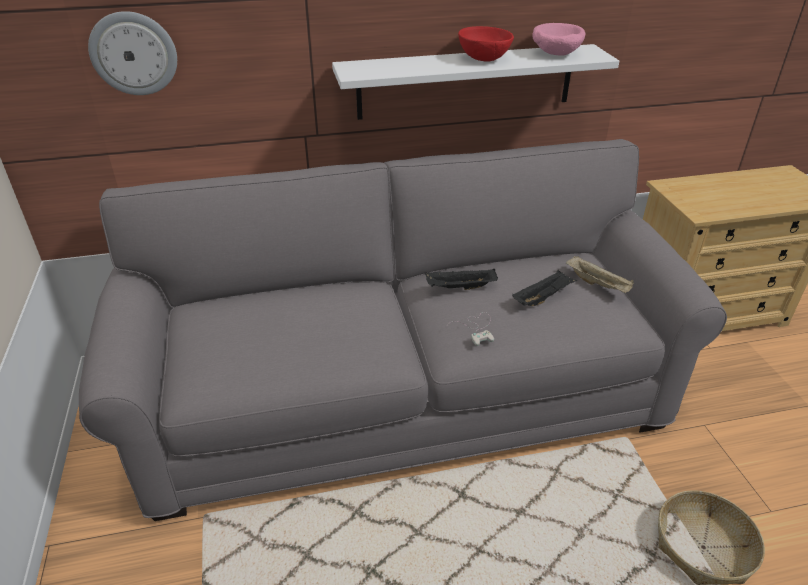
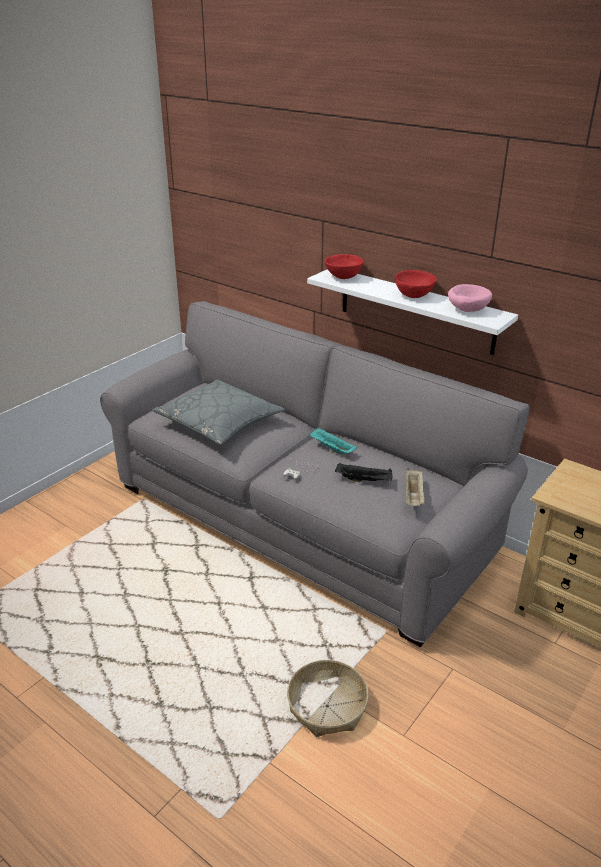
camera: 50 degrees right, 5 degrees down
wall clock [88,11,177,95] -> none
black tray [425,268,498,290] -> turquoise tray [309,427,357,454]
none -> grey pillow [152,379,285,445]
none -> red bowl [324,254,364,279]

